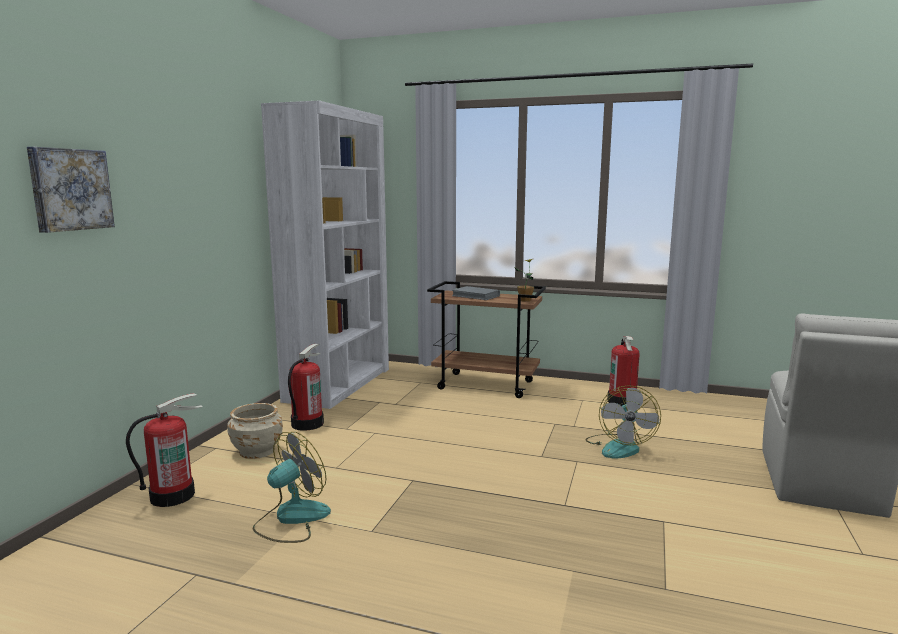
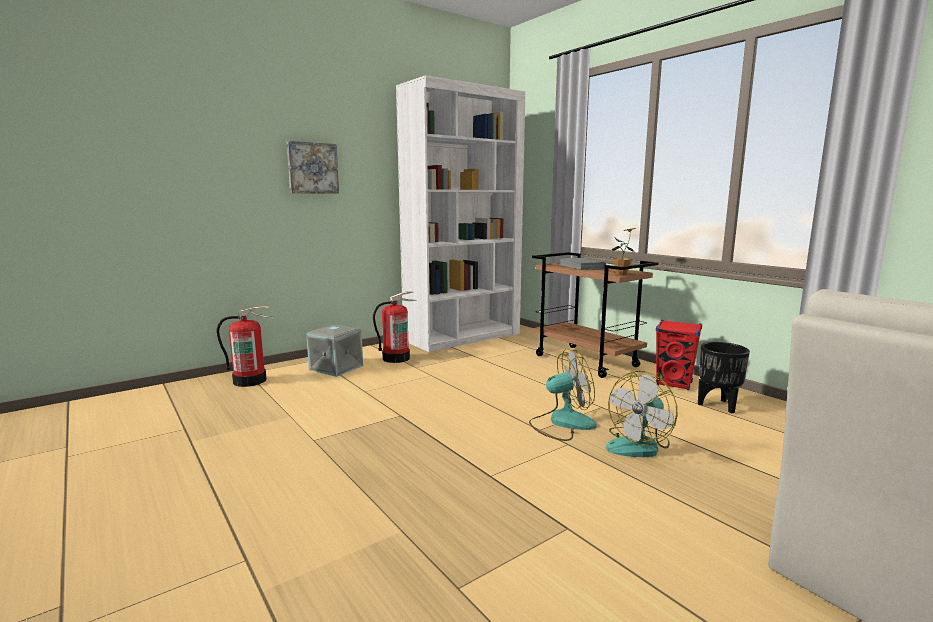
camera: 35 degrees right, 0 degrees up
picture [27,147,115,233] -> picture moved to [287,141,339,194]
beige planter [227,403,283,459] -> grey storage box [306,324,363,377]
fan [253,432,331,543] -> fan moved to [529,349,597,441]
fire extinguisher [607,336,640,406] -> black planter [698,342,750,413]
none -> red speaker [656,320,702,390]

